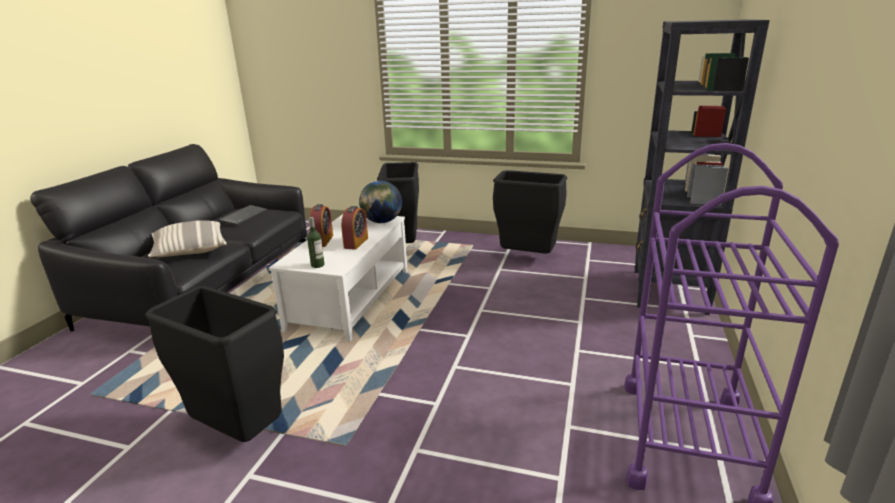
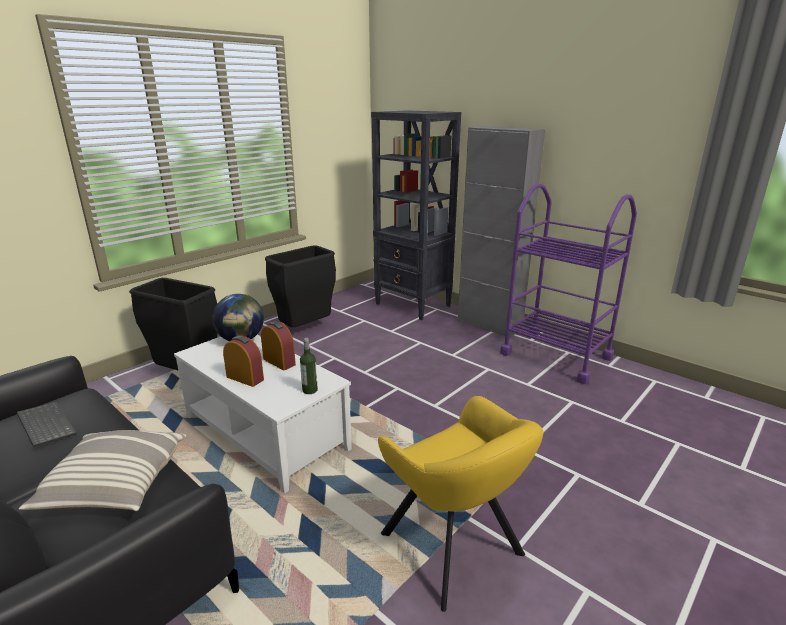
camera: 65 degrees left, 0 degrees up
black trash can [145,286,284,442] -> yellow armchair [378,396,544,612]
none -> grey cabinet [458,126,545,338]

